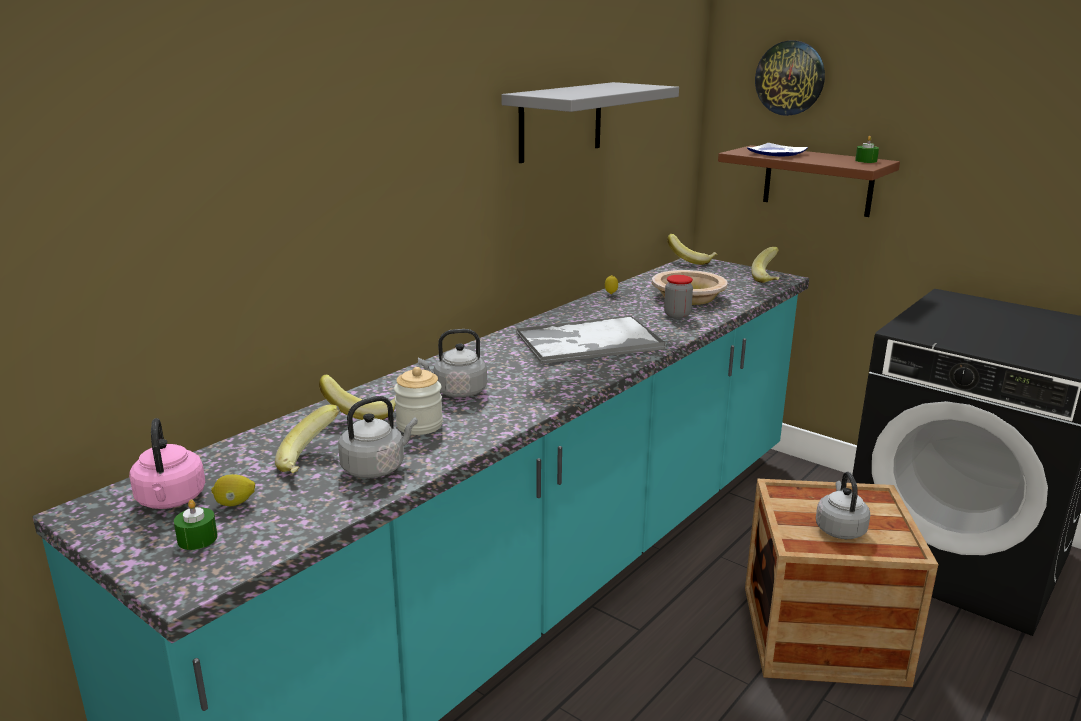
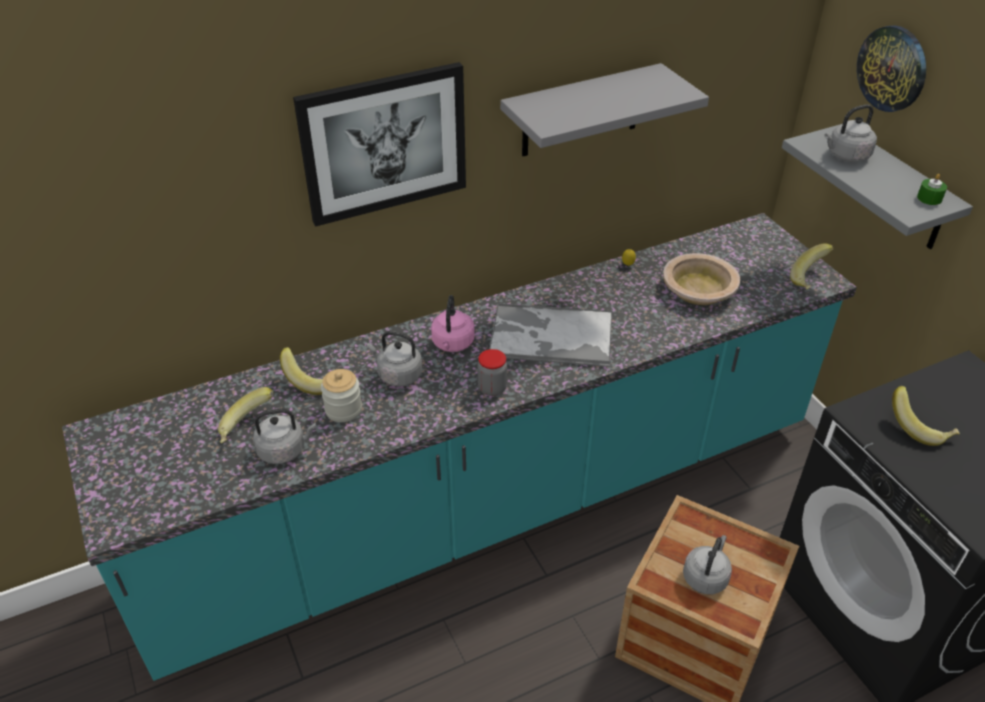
camera: 25 degrees right, 20 degrees up
pink kettle [129,418,206,509] -> pink kettle moved to [431,295,475,352]
green candle [174,499,218,550] -> none
lemon [211,474,255,506] -> none
jar [664,275,693,319] -> jar moved to [478,349,507,396]
banana [667,234,718,265] -> banana moved to [892,386,960,446]
brown shelf [718,145,900,217] -> grey shelf [782,124,973,249]
plate [747,143,808,157] -> grey kettle [824,105,877,162]
none -> picture [293,62,466,227]

